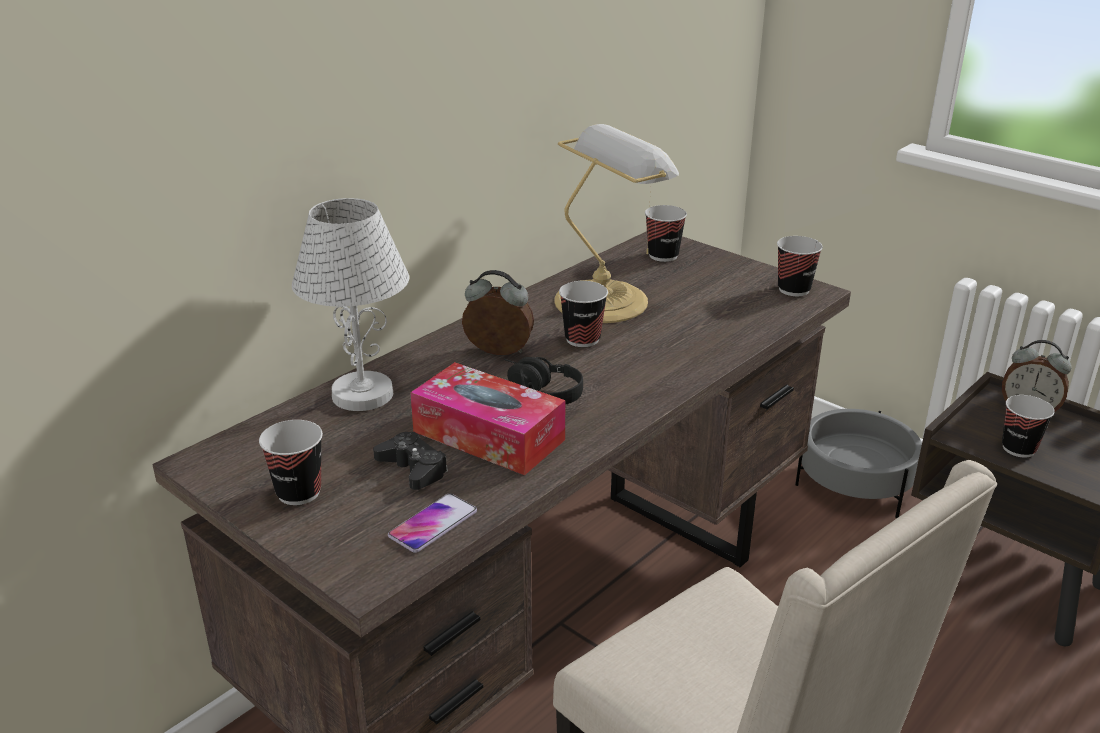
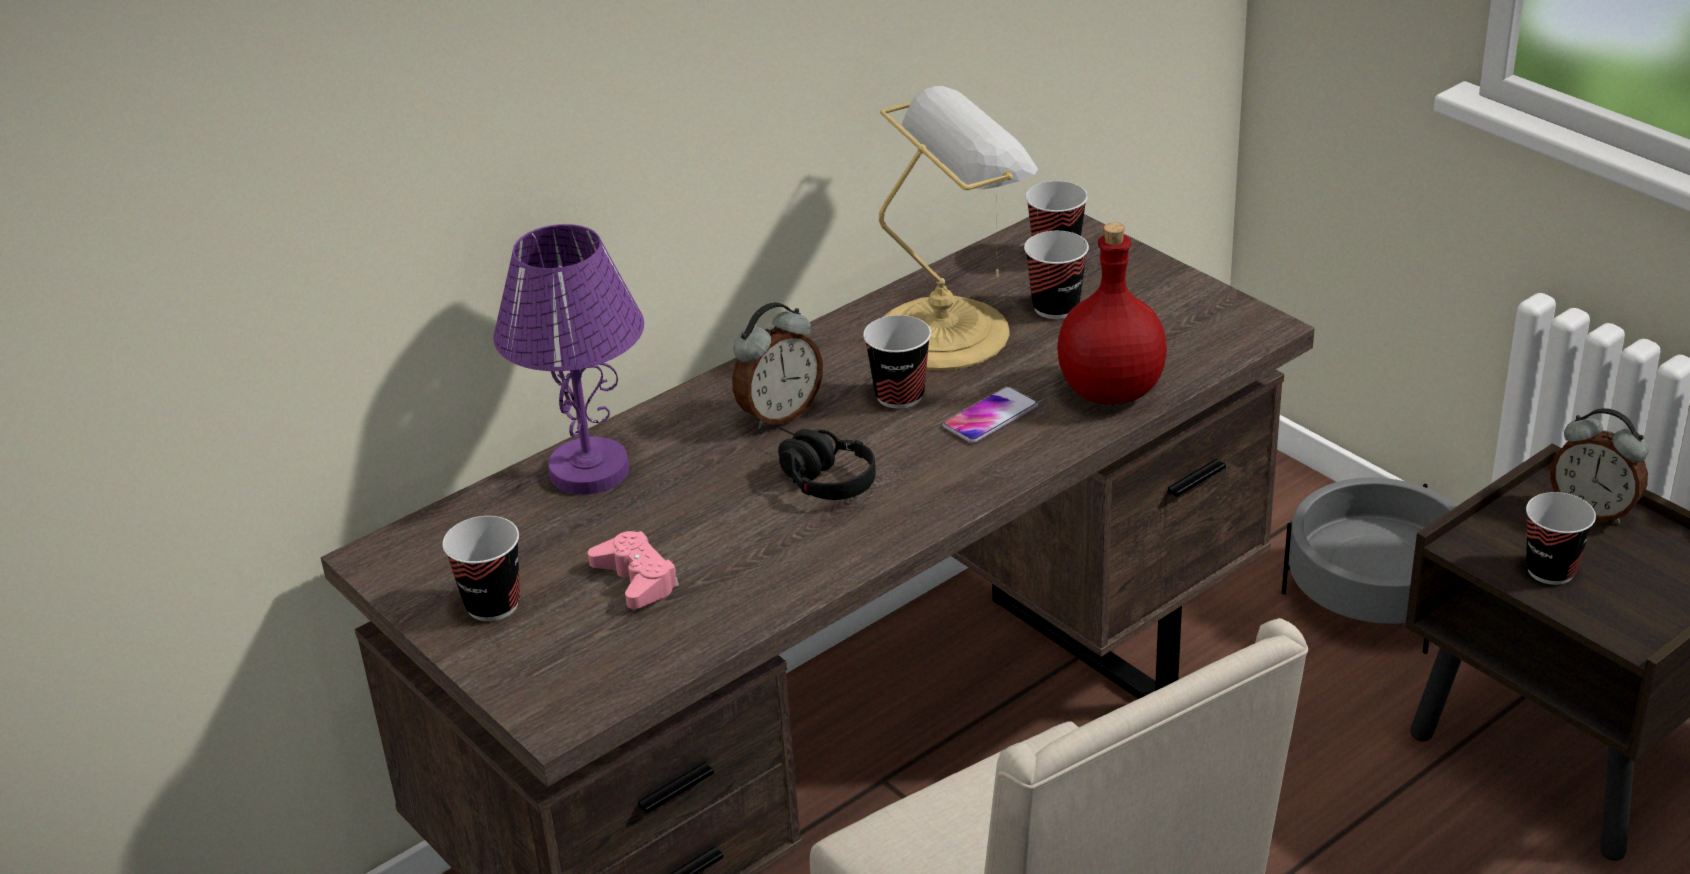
camera: 10 degrees right, 5 degrees up
white table lamp [292,198,409,411] -> purple table lamp [493,224,644,495]
black game controller [373,432,448,490] -> pink game controller [588,531,679,609]
phone [388,493,477,553] -> phone moved to [943,386,1038,443]
tissue box [410,362,565,475] -> none
alarm clock [462,270,534,355] -> alarm clock turned 120 degrees clockwise [732,302,823,429]
cup [777,236,823,296] -> cup moved to [1024,231,1089,319]
none -> red bottle [1057,222,1167,404]

